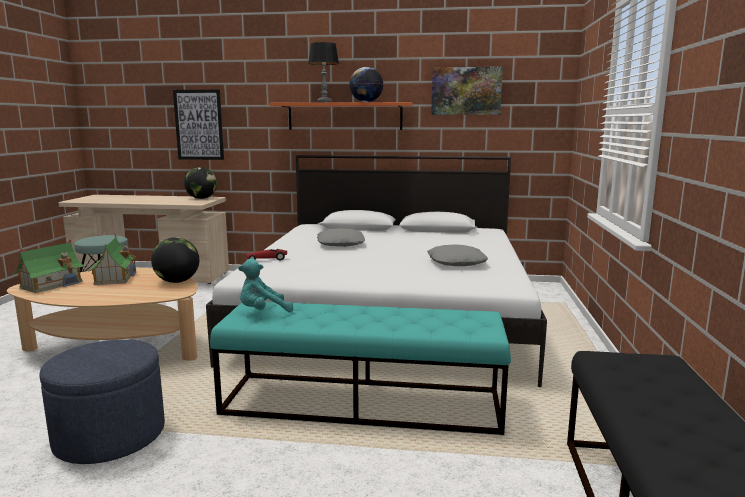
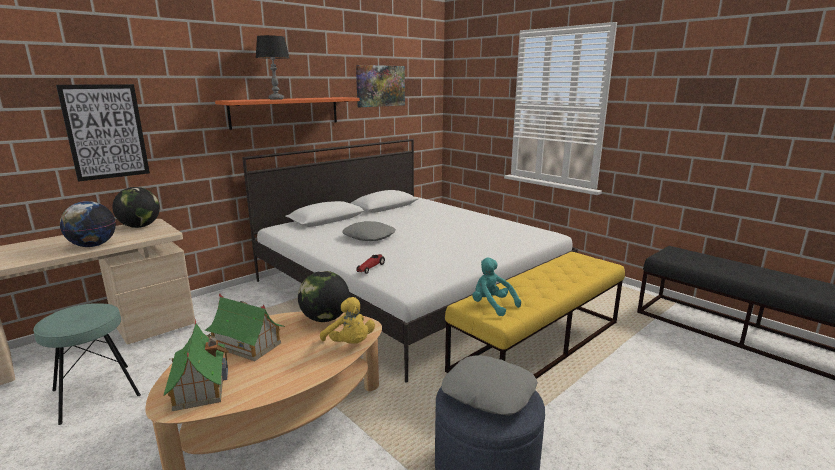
camera: 50 degrees left, 5 degrees up
turquoise bench [210,302,511,435] -> yellow bench [445,252,625,379]
turquoise plush toy [238,259,293,312] -> turquoise plush toy turned 120 degrees clockwise [472,258,521,316]
globe [349,67,384,102] -> globe moved to [60,201,116,247]
grey pillow [427,244,488,266] -> grey pillow moved to [441,355,538,416]
none -> yellow plush toy [320,297,375,344]

